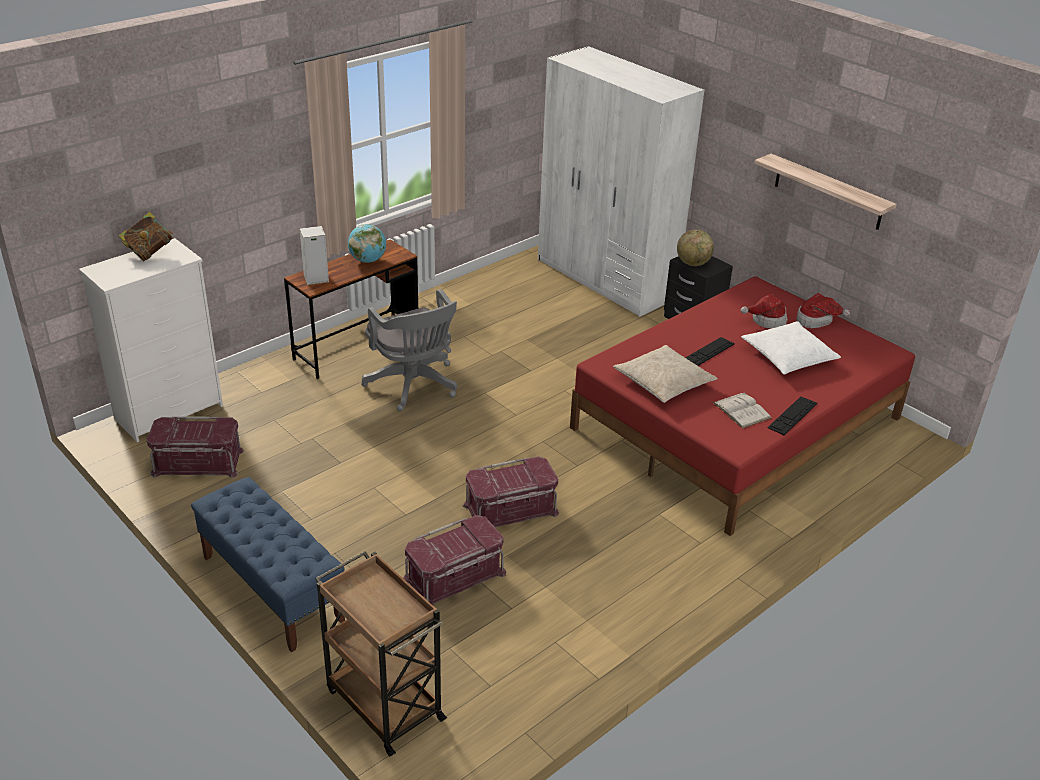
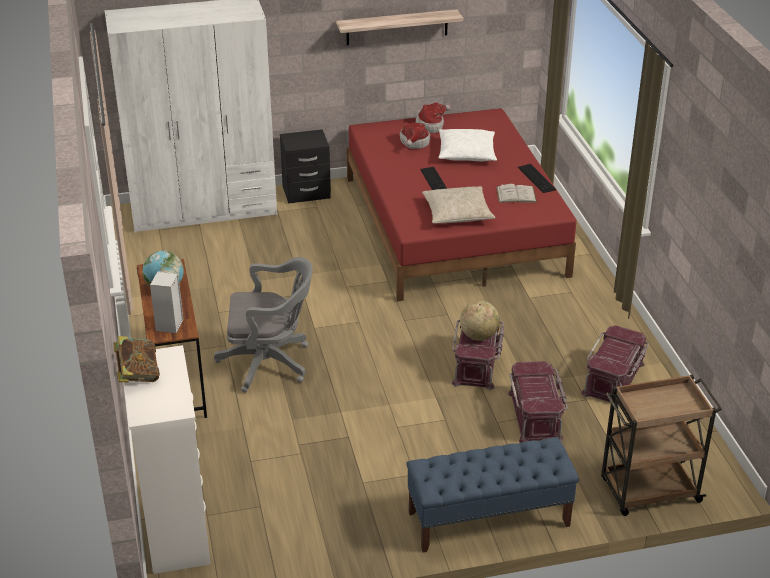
camera: 60 degrees left, 0 degrees up
red storage box [147,416,244,478] -> red storage box moved to [581,325,649,407]
globe [677,229,714,266] -> globe moved to [460,300,500,340]

